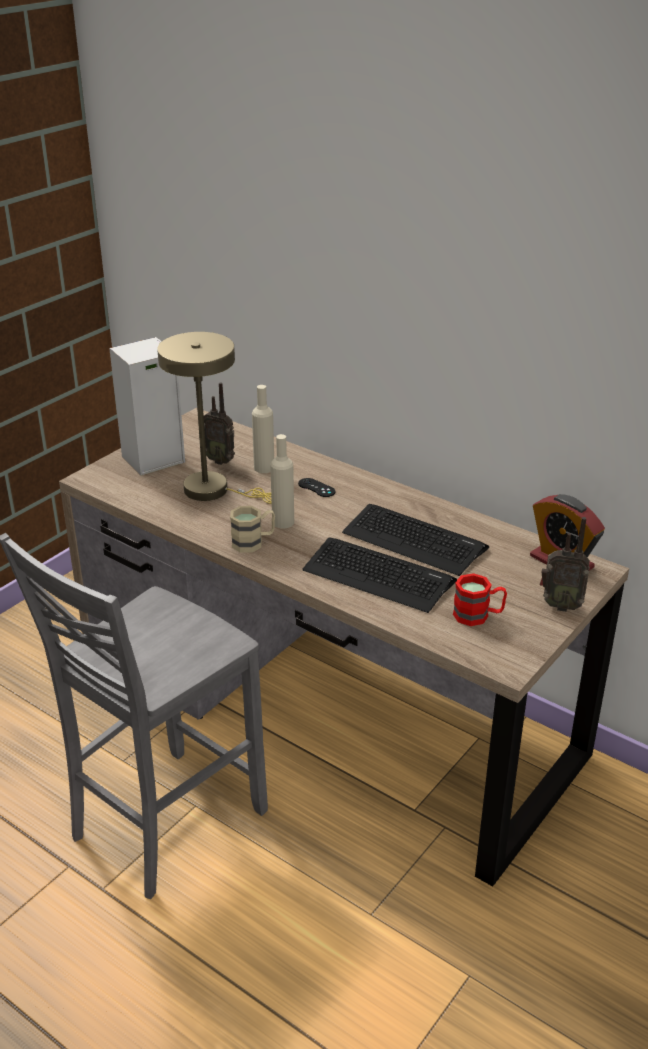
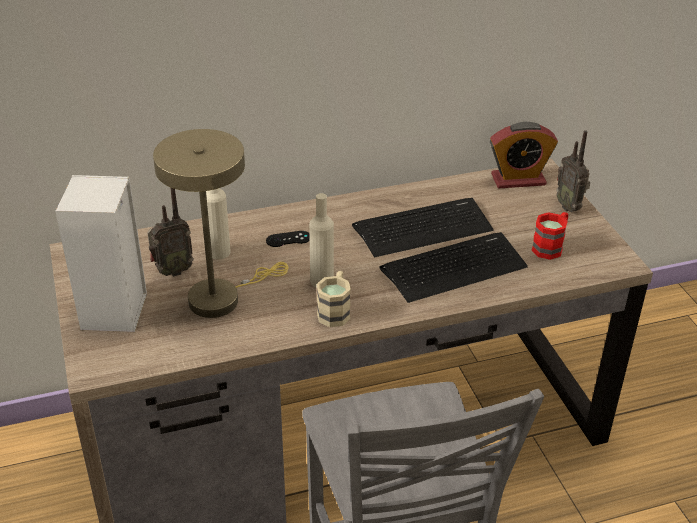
camera: 55 degrees left, 5 degrees up
radio [540,517,590,612] -> radio turned 105 degrees clockwise [556,130,590,212]

